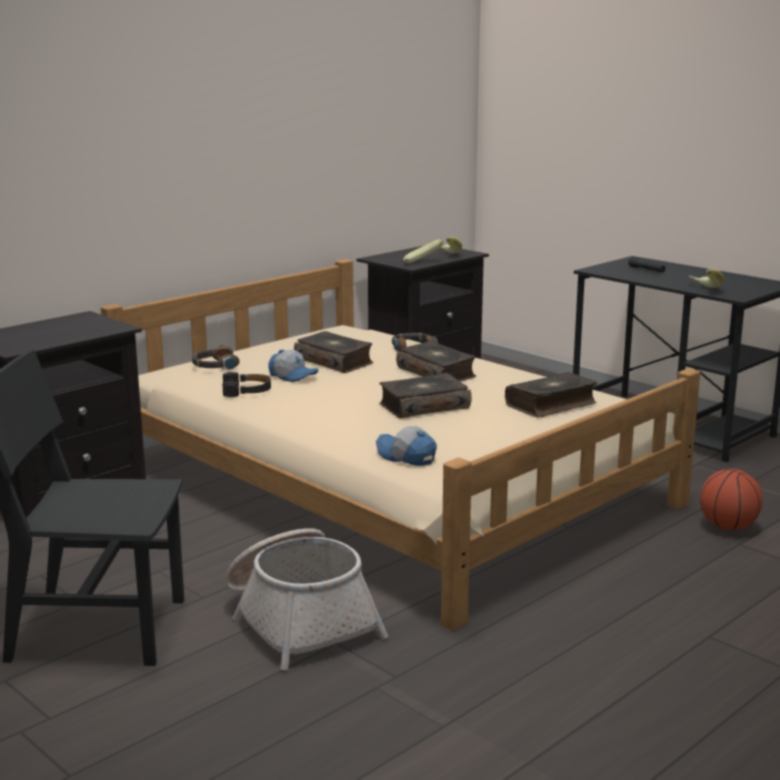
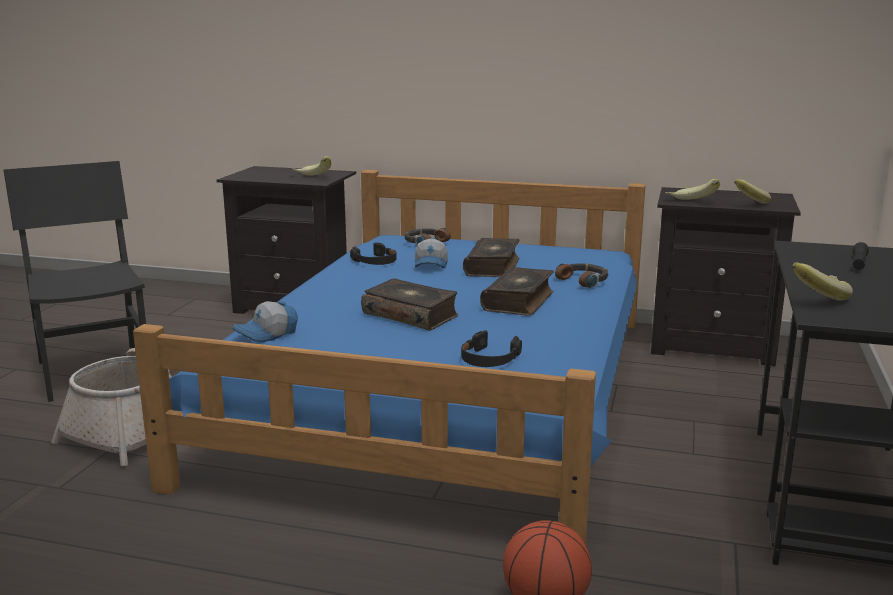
camera: 60 degrees right, 0 degrees up
beige bed [101,259,700,631] -> blue bed [133,170,645,545]
cap [376,426,437,466] -> cap turned 135 degrees counterclockwise [232,301,298,342]
book [505,372,597,418] -> black headphones [461,330,522,367]
none -> banana [292,156,331,176]

